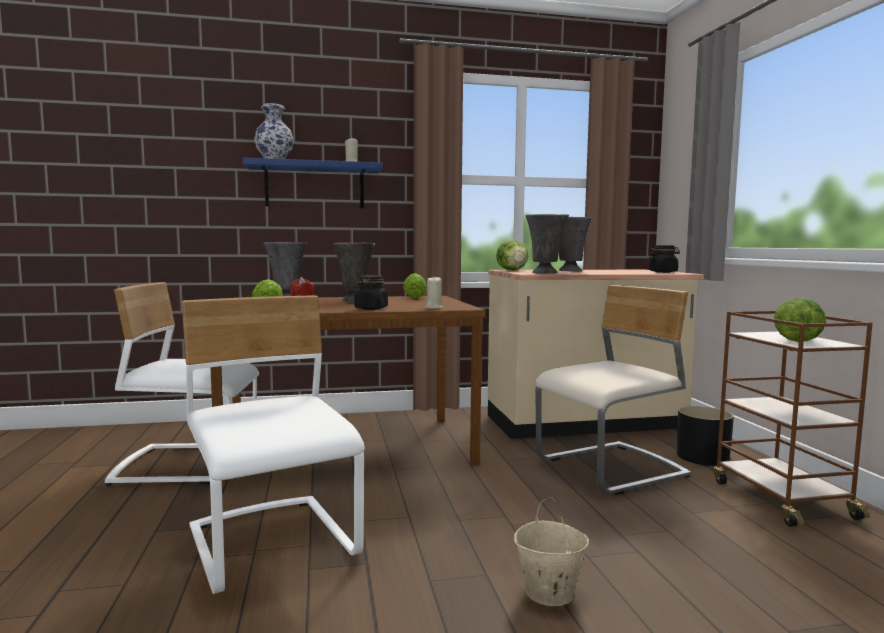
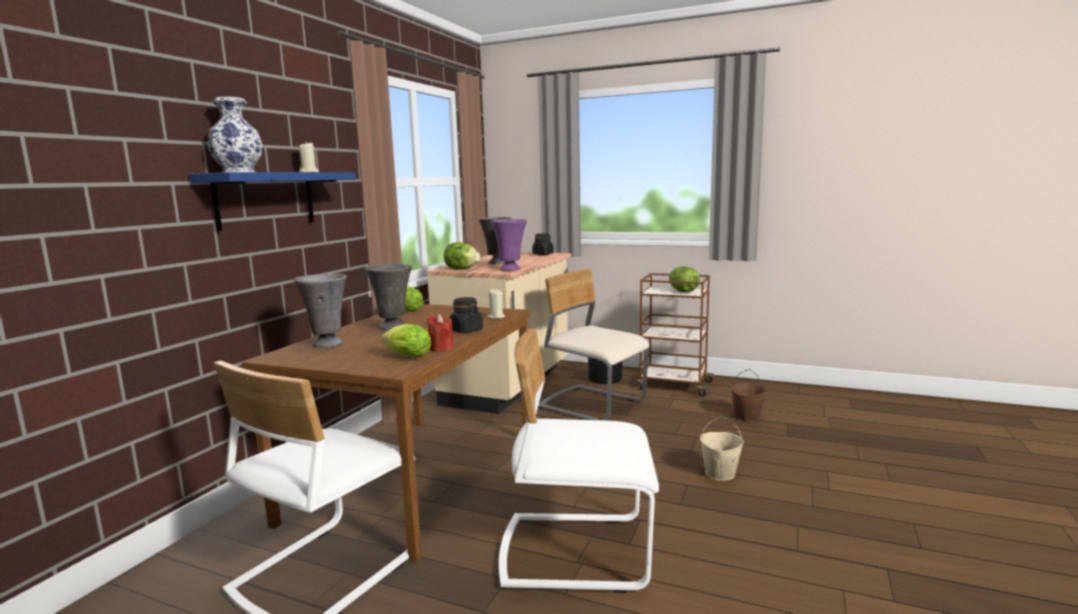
camera: 55 degrees left, 5 degrees up
grey vase [526,214,569,274] -> purple vase [491,219,527,271]
beige chair [535,285,691,495] -> beige chair turned 60 degrees counterclockwise [538,269,649,421]
none -> brown bucket [731,369,767,421]

